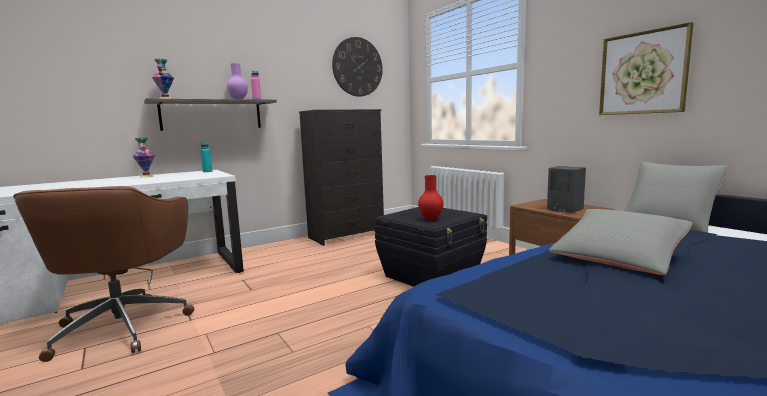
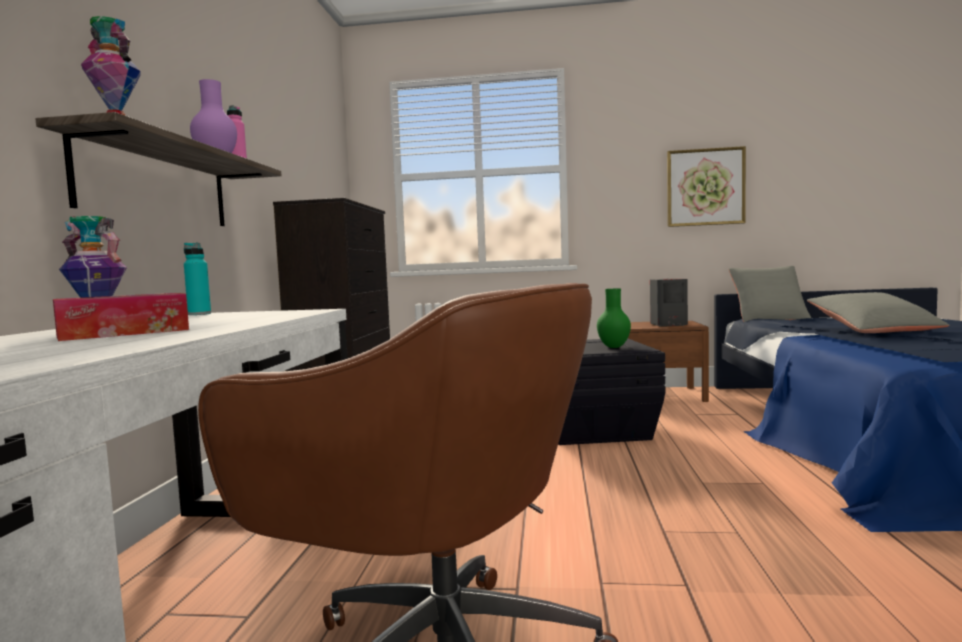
camera: 50 degrees left, 5 degrees down
wall clock [332,37,383,97] -> none
red vase [418,175,444,220] -> green vase [597,289,631,348]
none -> tissue box [53,293,189,341]

